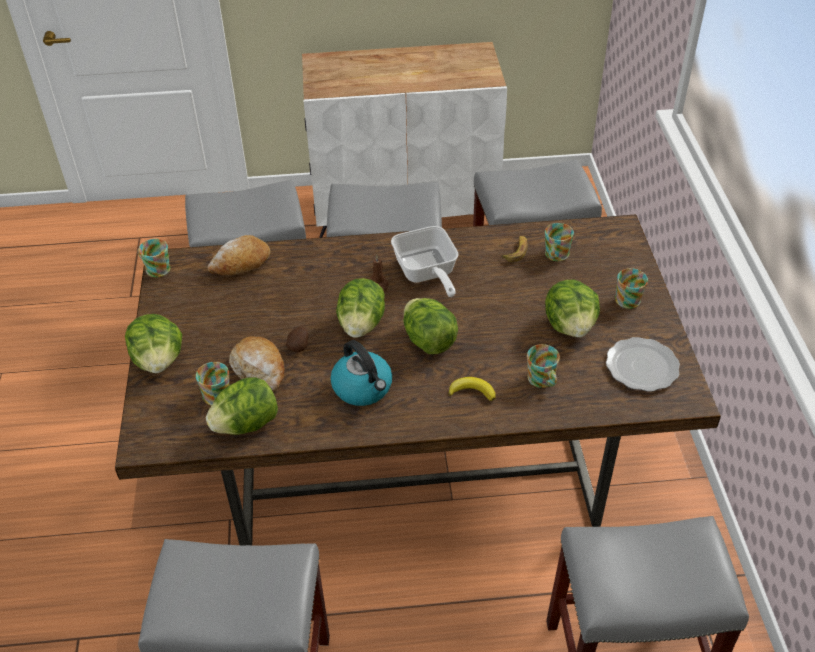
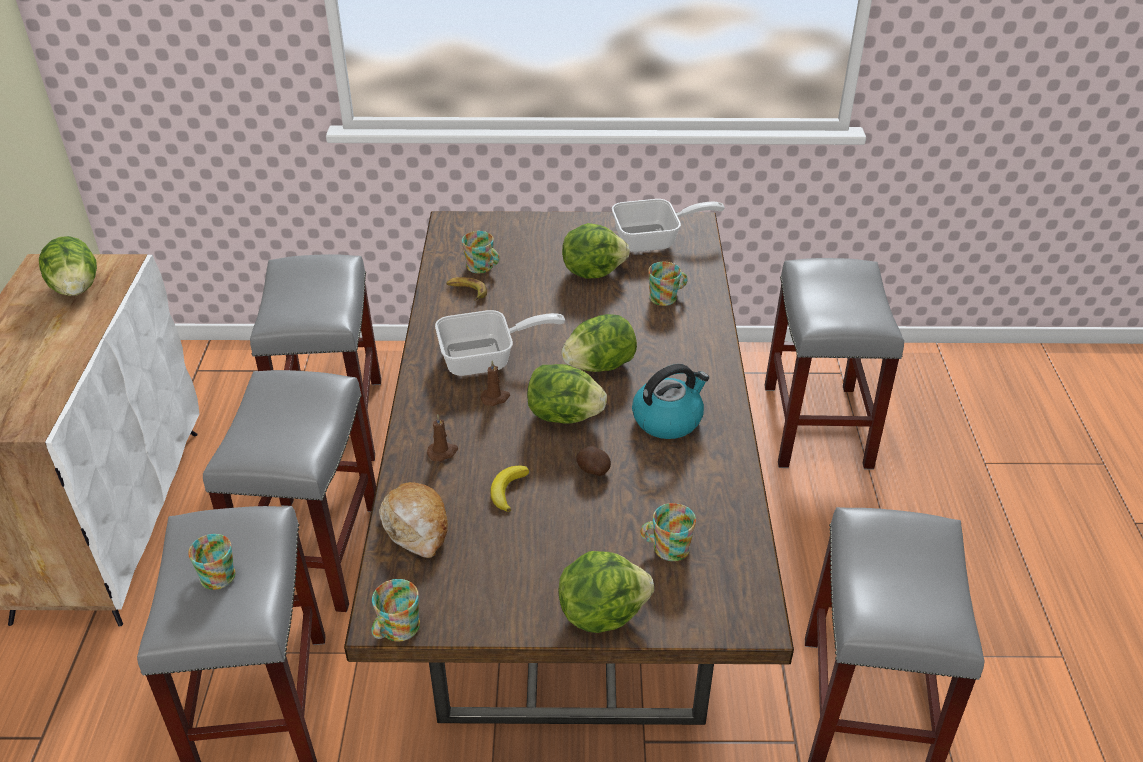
camera: 85 degrees left, 5 degrees down
lettuce [206,377,278,435] -> lettuce moved to [39,236,97,296]
bread [229,337,285,390] -> none
banana [449,377,496,401] -> banana moved to [490,466,529,512]
plate [606,337,680,392] -> frying pan [612,199,725,252]
mug [615,268,648,309] -> mug moved to [188,534,235,590]
none -> brown candle [427,414,458,461]

